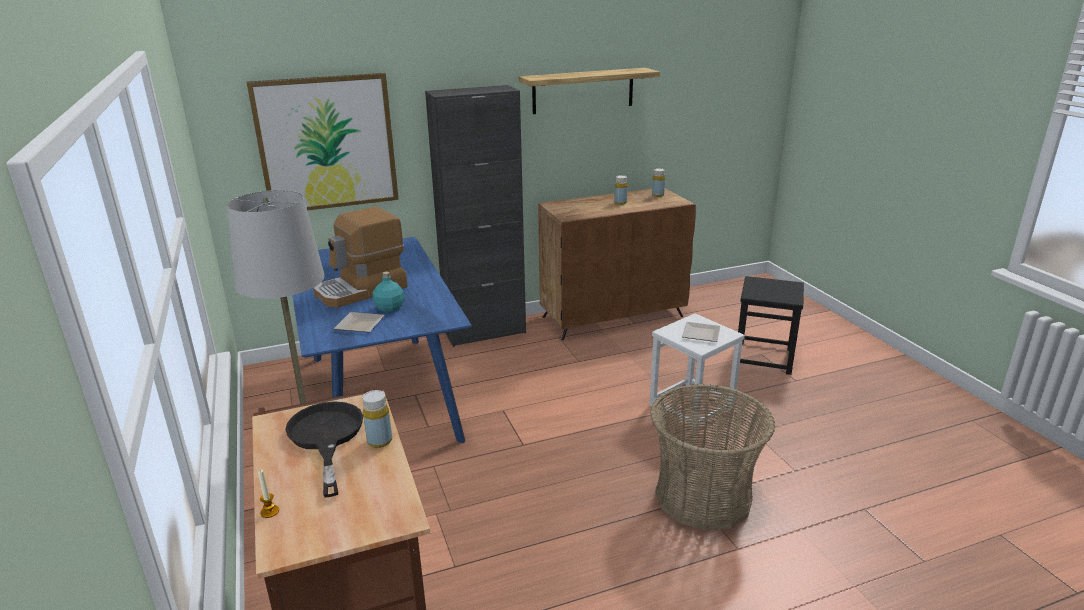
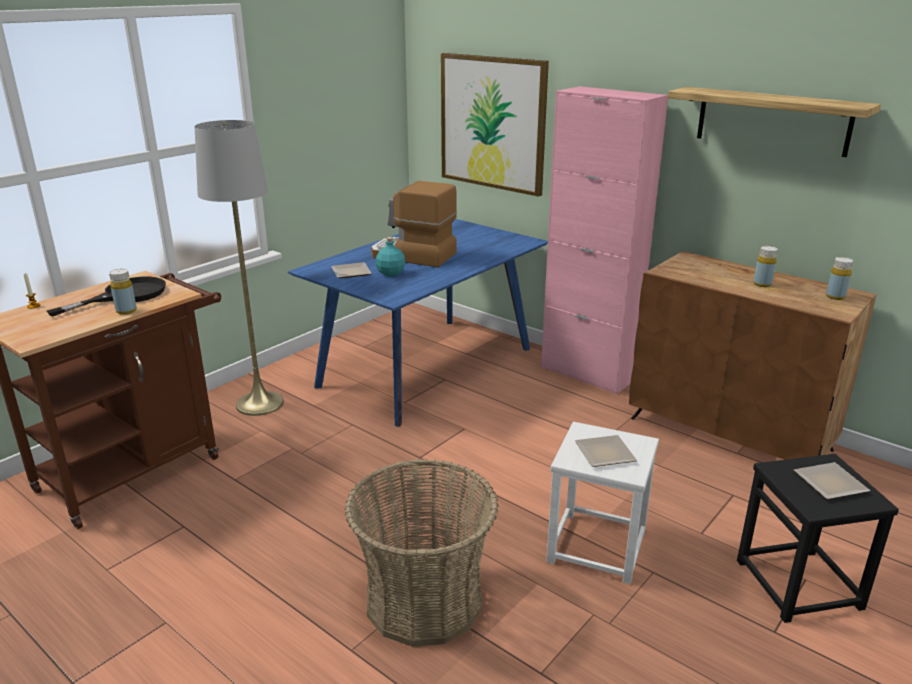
camera: 60 degrees right, 0 degrees up
black cabinet [425,85,526,347] -> pink cabinet [541,86,668,394]
none -> plate [794,462,870,499]

